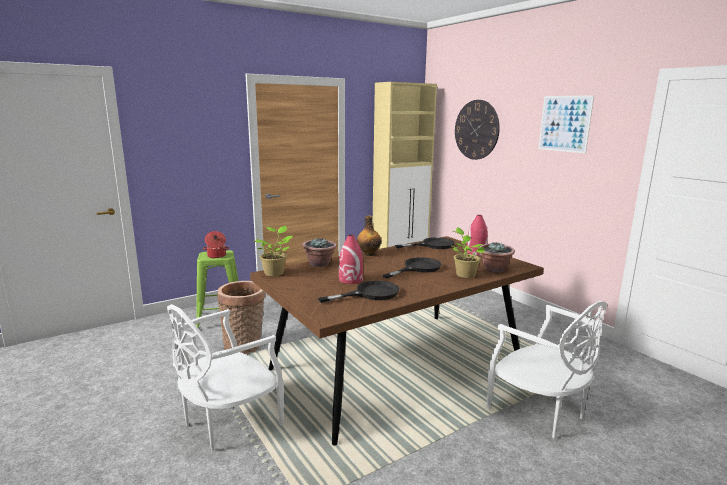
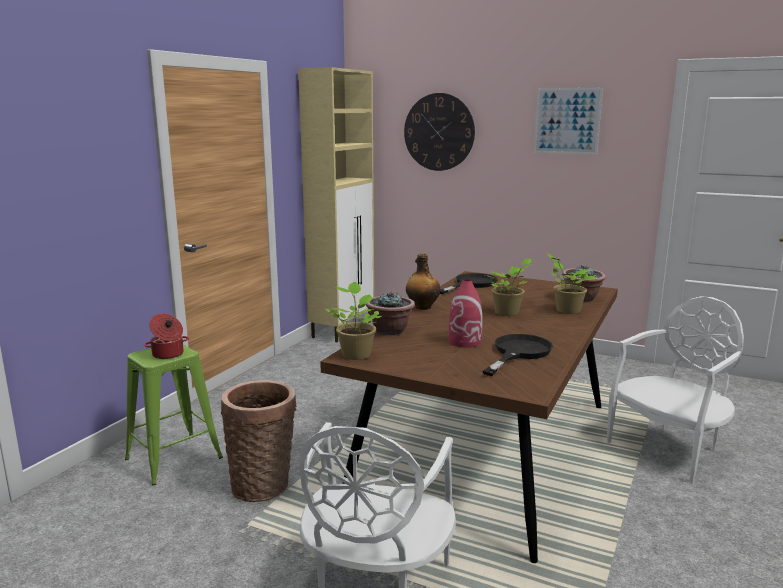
camera: 30 degrees left, 0 degrees up
black frying pan [383,257,442,279] -> potted plant [486,258,532,316]
red vase [466,215,488,256] -> none
white chair [486,301,607,439] -> white chair turned 60 degrees counterclockwise [607,296,744,483]

